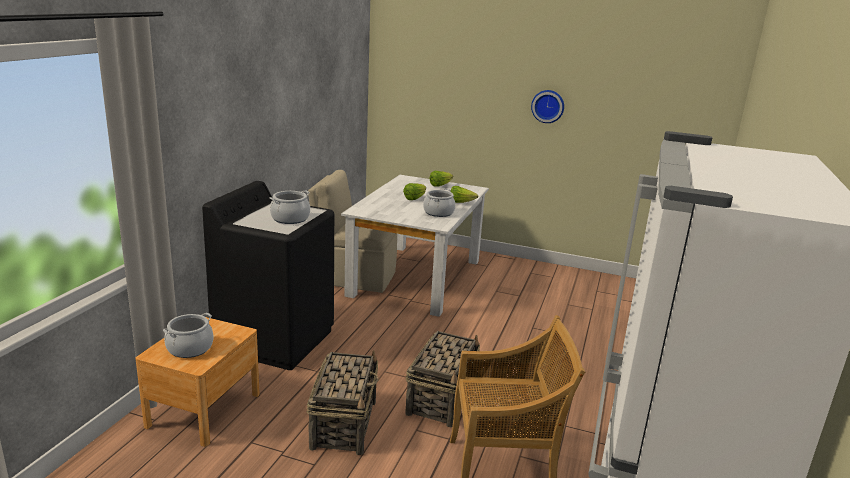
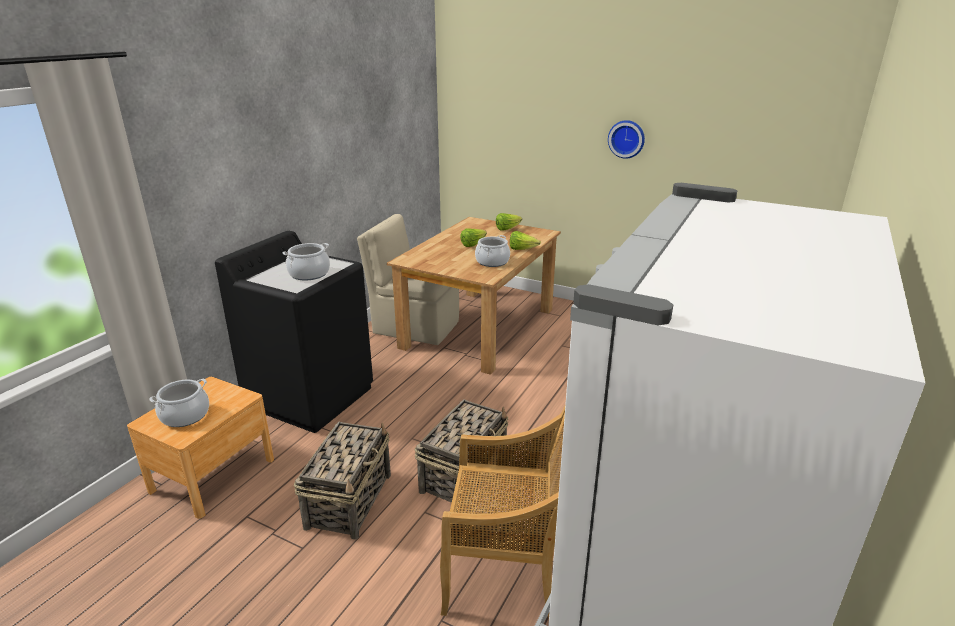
camera: 10 degrees right, 5 degrees up
white dining table [341,175,489,317] -> brown dining table [387,217,561,375]

